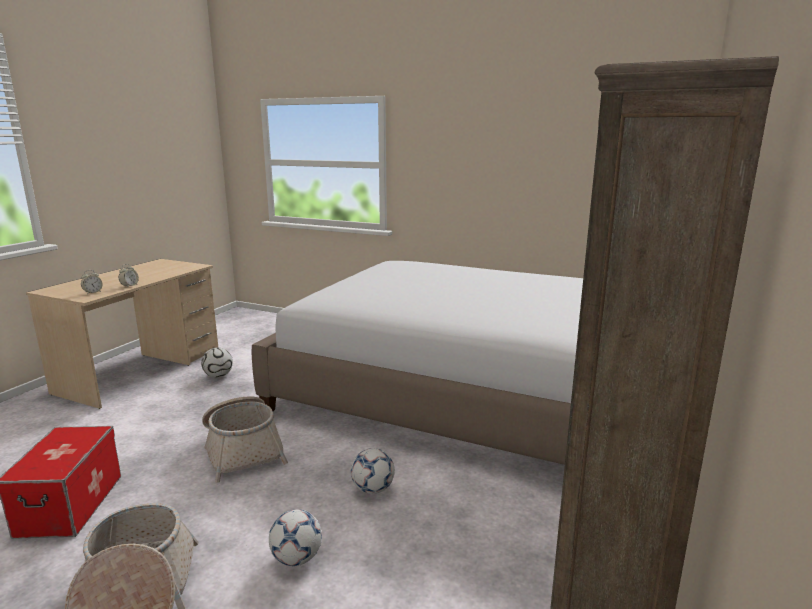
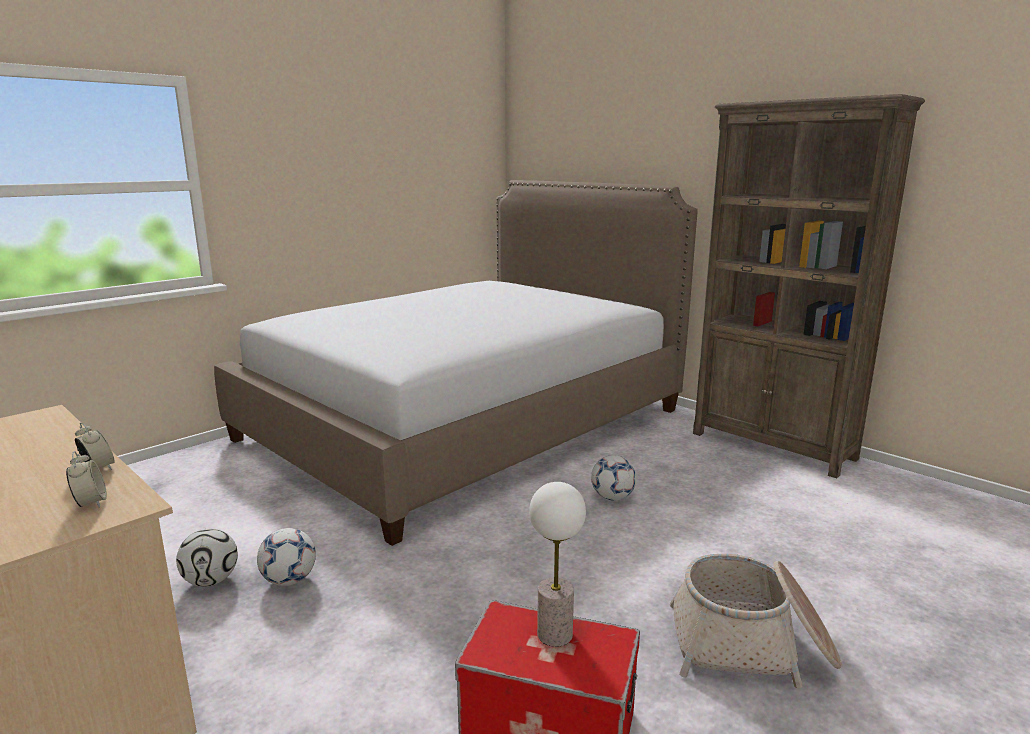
camera: 70 degrees left, 0 degrees up
basket [202,396,288,483] -> none
football [269,509,322,566] -> football moved to [257,528,316,586]
none -> table lamp [529,482,586,647]

